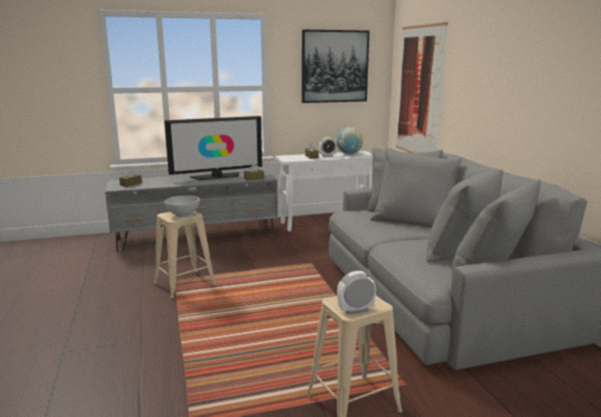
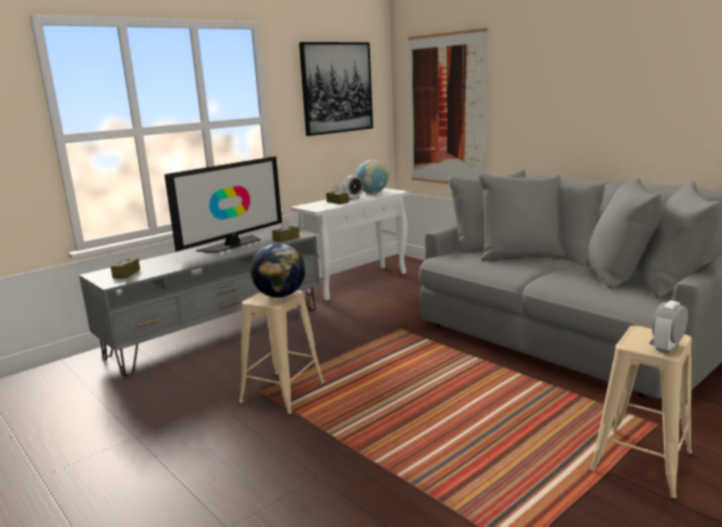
camera: 25 degrees left, 0 degrees up
white bowl [165,196,200,217] -> globe [250,243,305,298]

